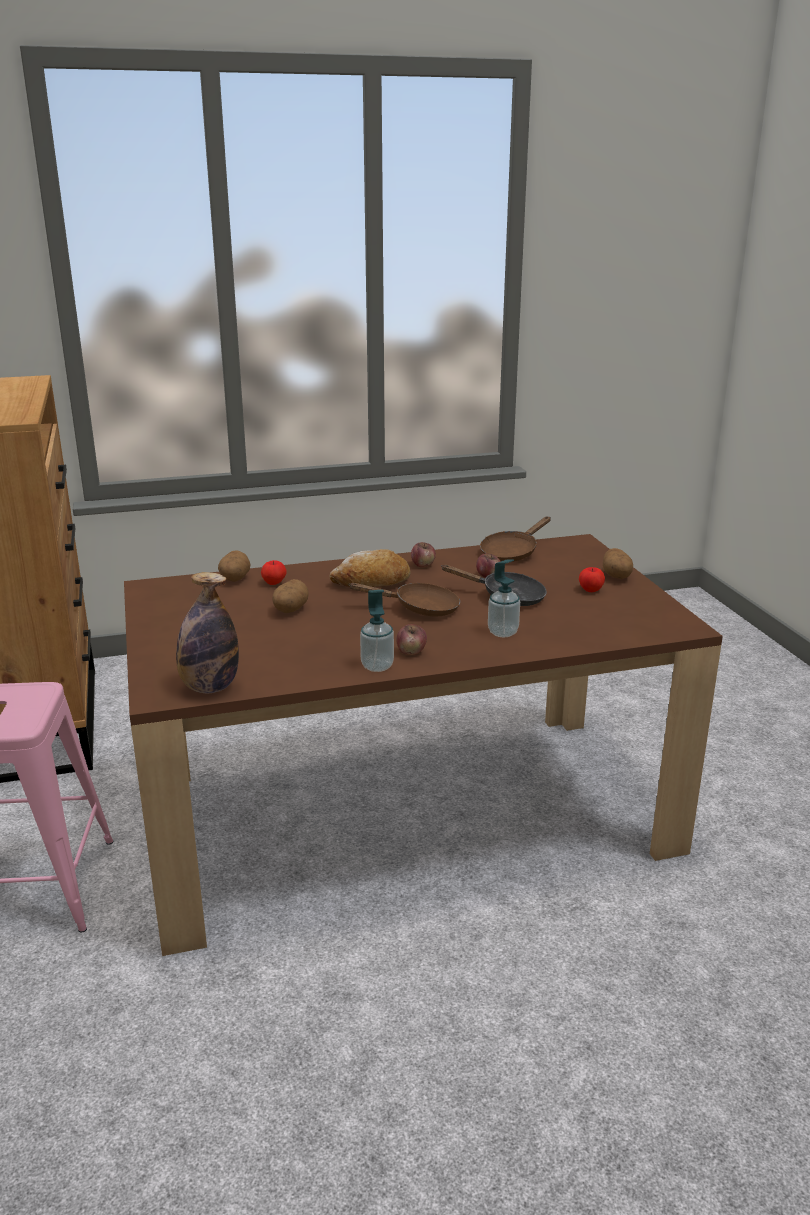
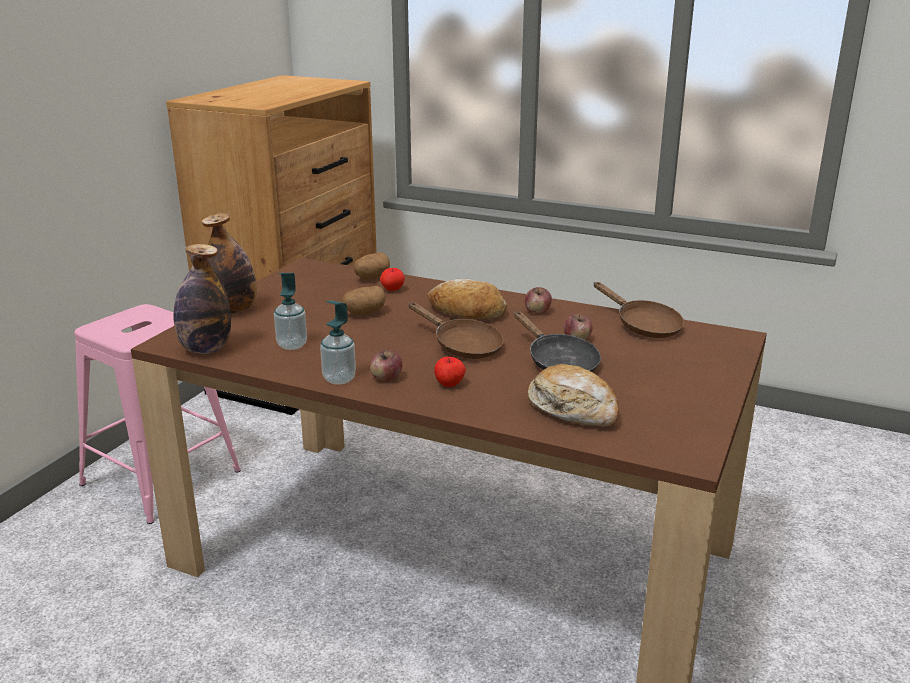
camera: 40 degrees right, 0 degrees up
brown frying pan [480,517,551,562] -> brown frying pan turned 120 degrees counterclockwise [594,282,684,338]
soap dispenser [488,559,520,637] -> soap dispenser moved to [274,273,307,350]
apple [579,567,605,592] -> apple moved to [434,357,466,387]
potato [603,548,633,579] -> none
none -> bottle [202,213,257,314]
none -> bread [528,364,619,426]

